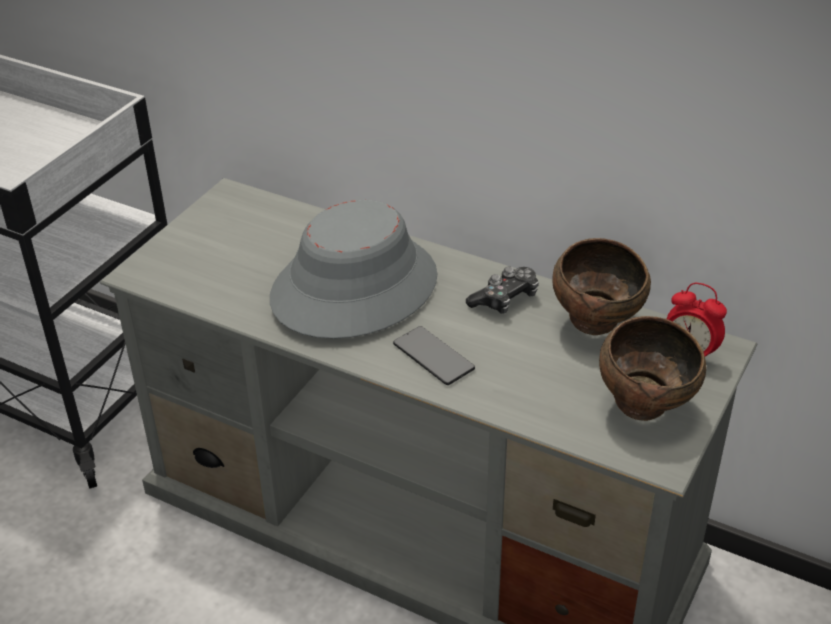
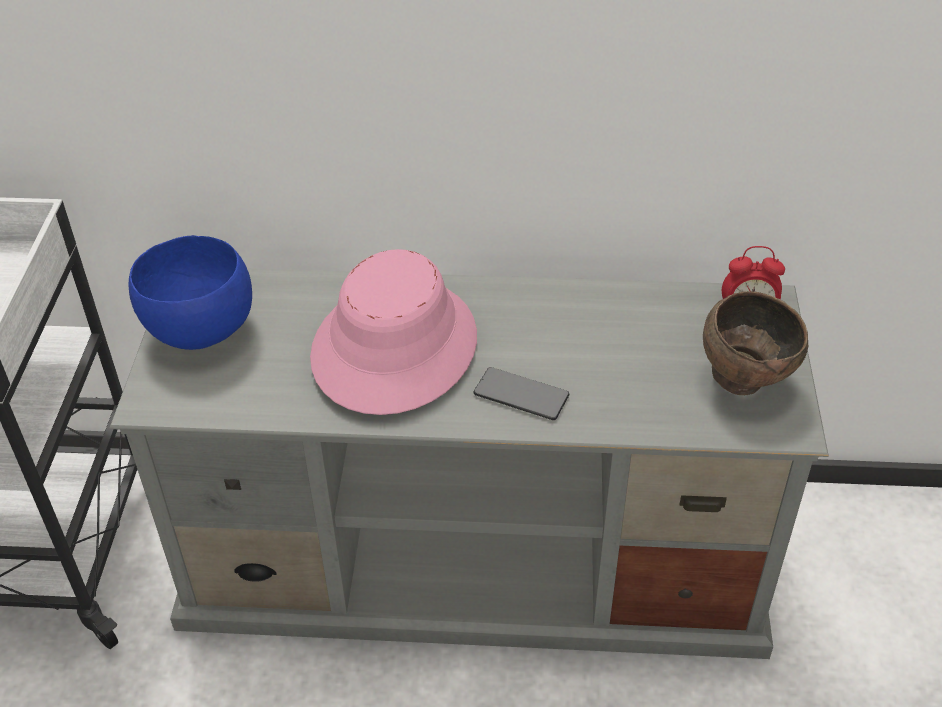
camera: 25 degrees left, 5 degrees up
grey hat [270,200,437,339] -> pink hat [310,249,477,415]
game controller [466,266,539,314] -> none
brown bowl [552,238,651,335] -> none
none -> blue bowl [128,235,252,350]

